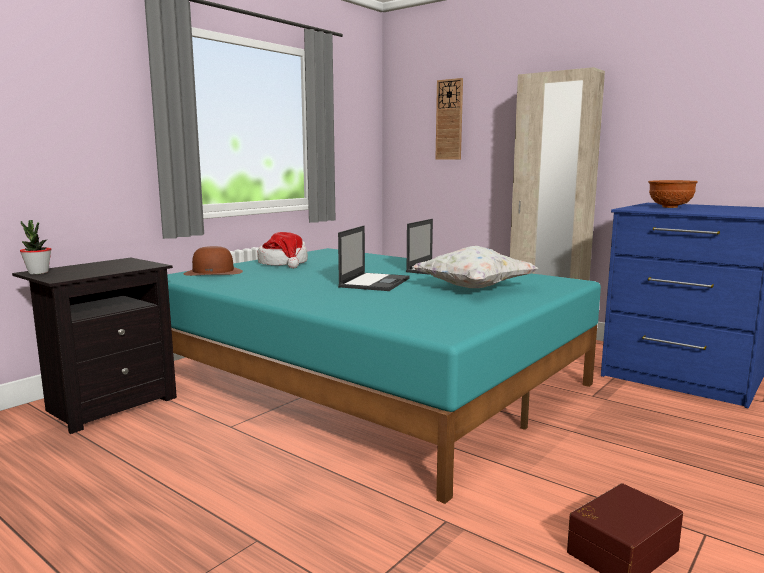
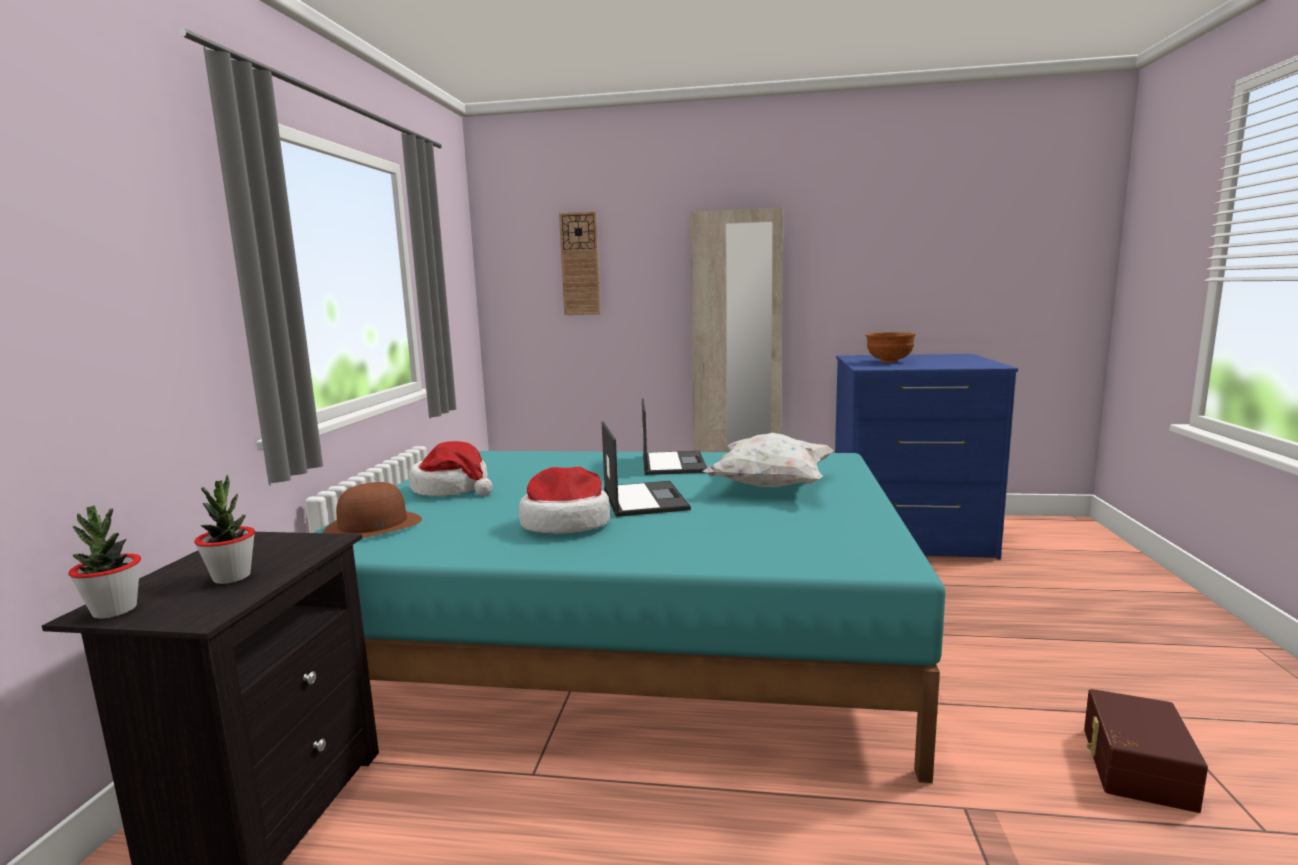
camera: 30 degrees left, 0 degrees up
none -> potted plant [194,475,255,584]
none -> hat [519,467,610,534]

